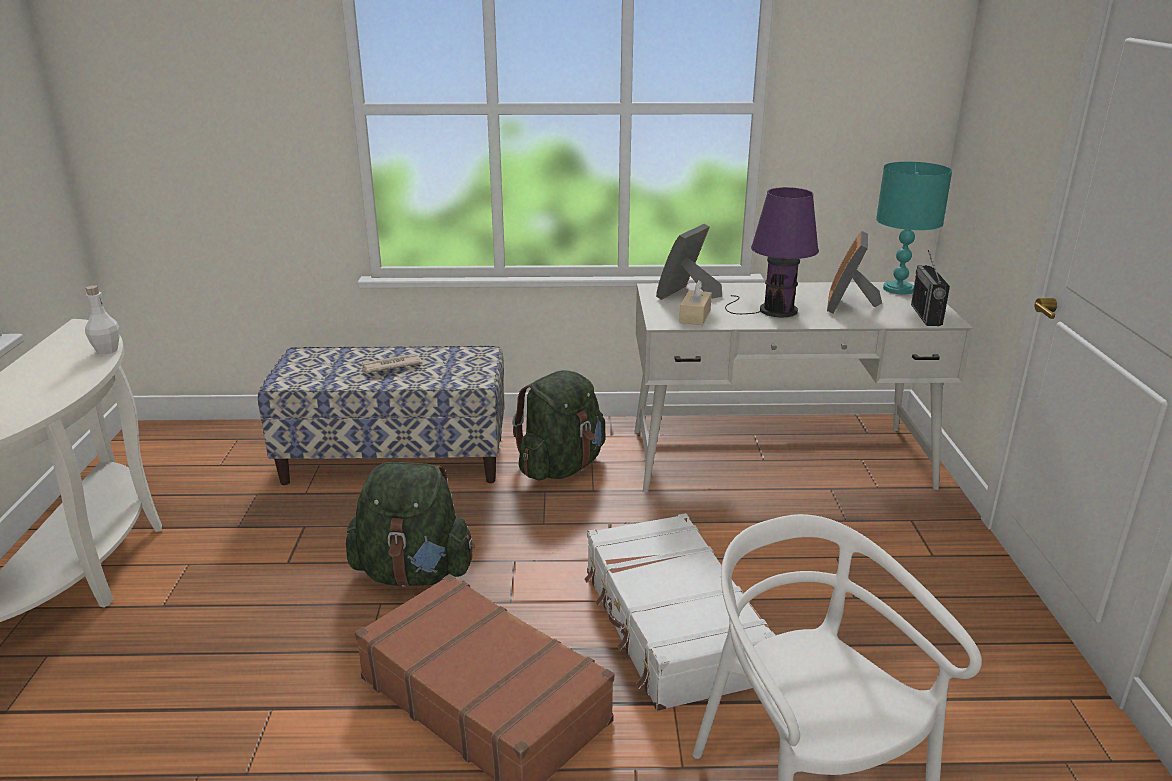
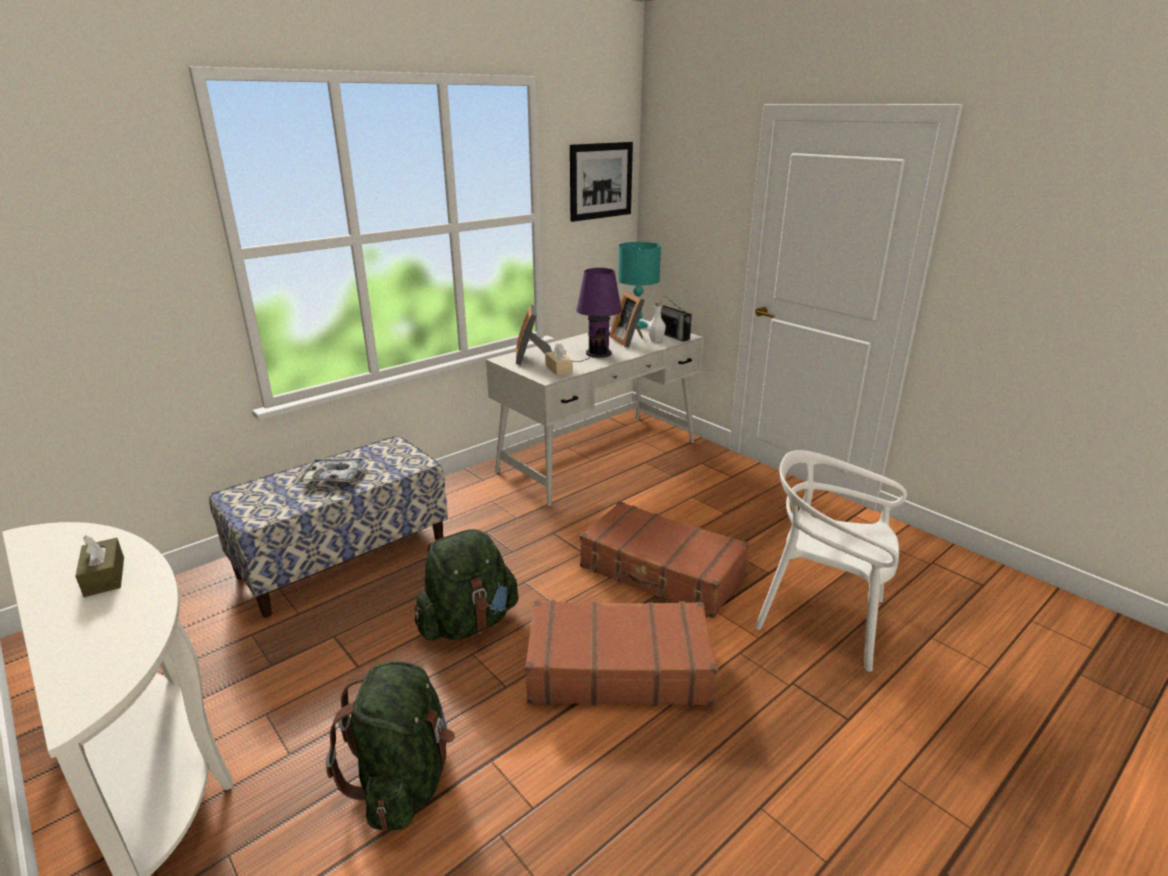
camera: 40 degrees left, 0 degrees up
white bottle [85,285,120,354] -> white bottle moved to [648,301,666,342]
newspaper [360,353,422,373] -> tray [296,458,366,483]
green backpack [512,370,606,480] -> green backpack moved to [326,661,455,831]
white suitcase [585,513,776,711] -> brown suitcase [580,501,749,618]
none -> brown tissue box [75,535,124,597]
none -> picture [570,142,633,222]

